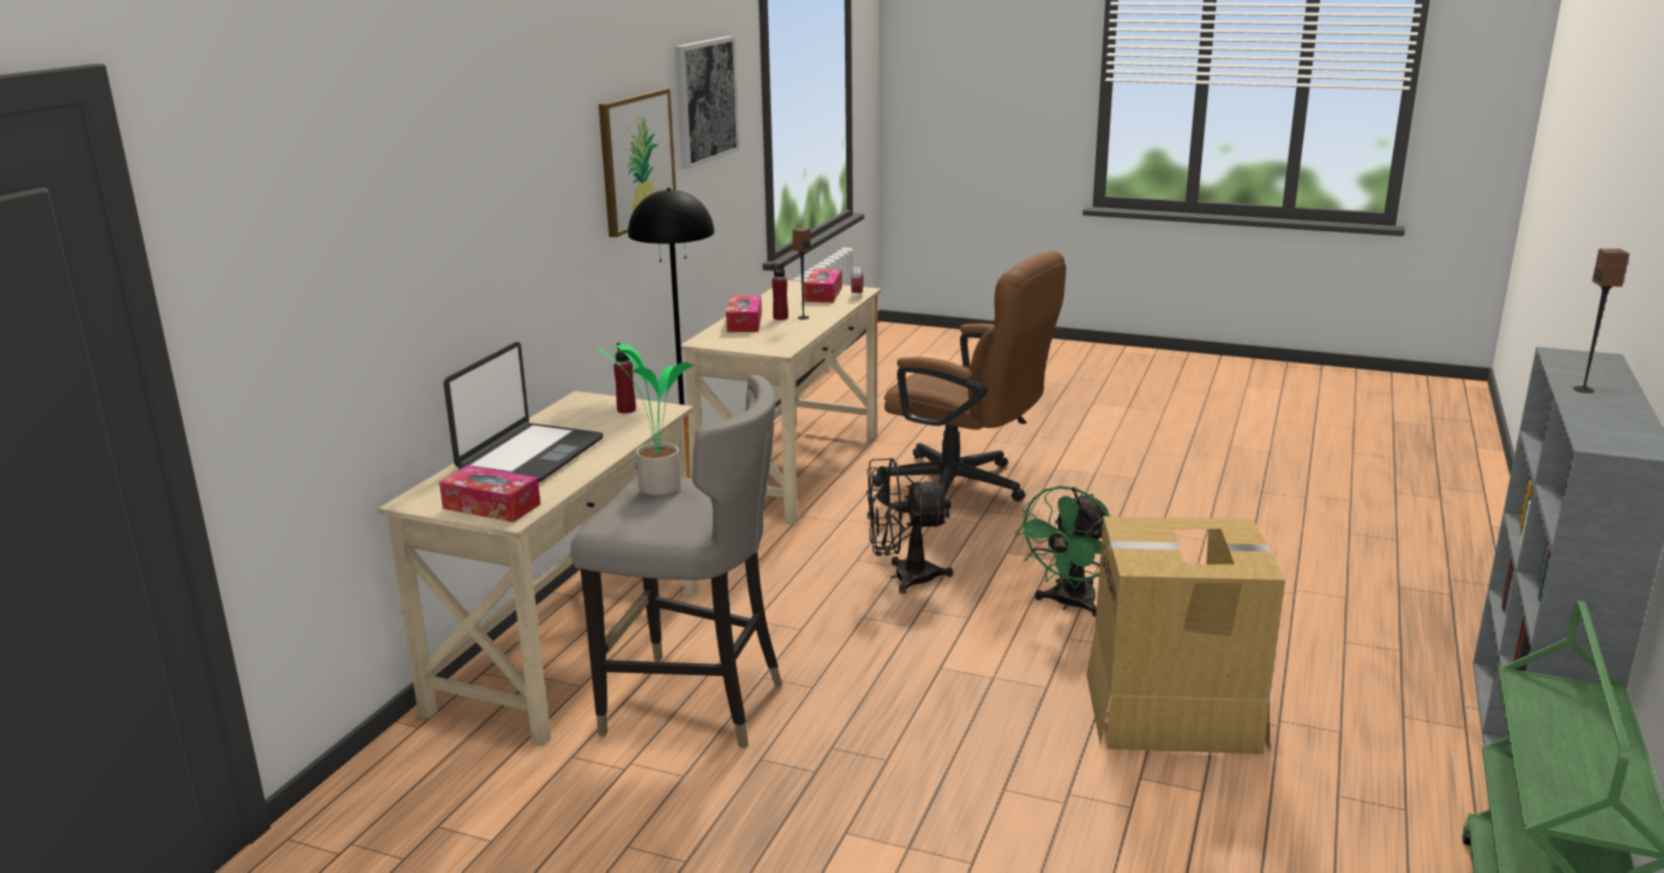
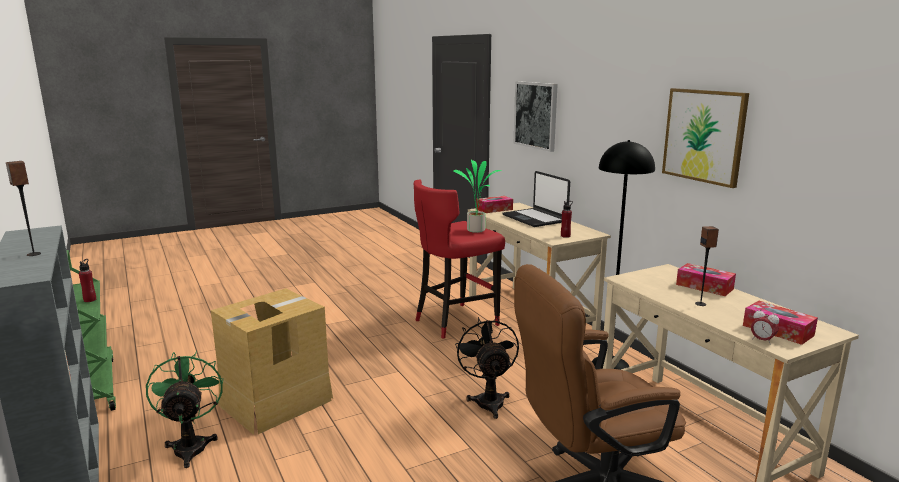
camera: 130 degrees right, 5 degrees down
grey stool [571,375,782,749] -> red stool [414,180,505,339]
picture [675,36,740,169] -> picture moved to [513,81,558,152]
red bottle [771,263,788,320] -> red bottle moved to [79,259,96,302]
black fan [866,458,953,594] -> black fan turned 45 degrees counterclockwise [455,317,519,419]
green fan [1015,486,1110,617] -> green fan moved to [146,351,223,468]

